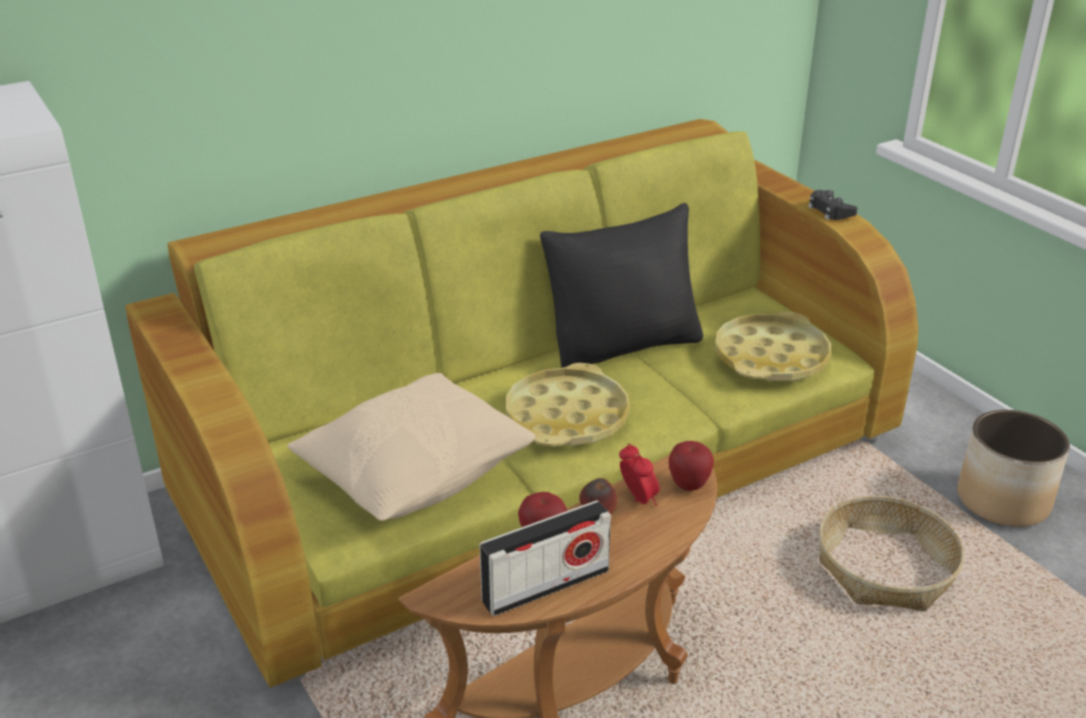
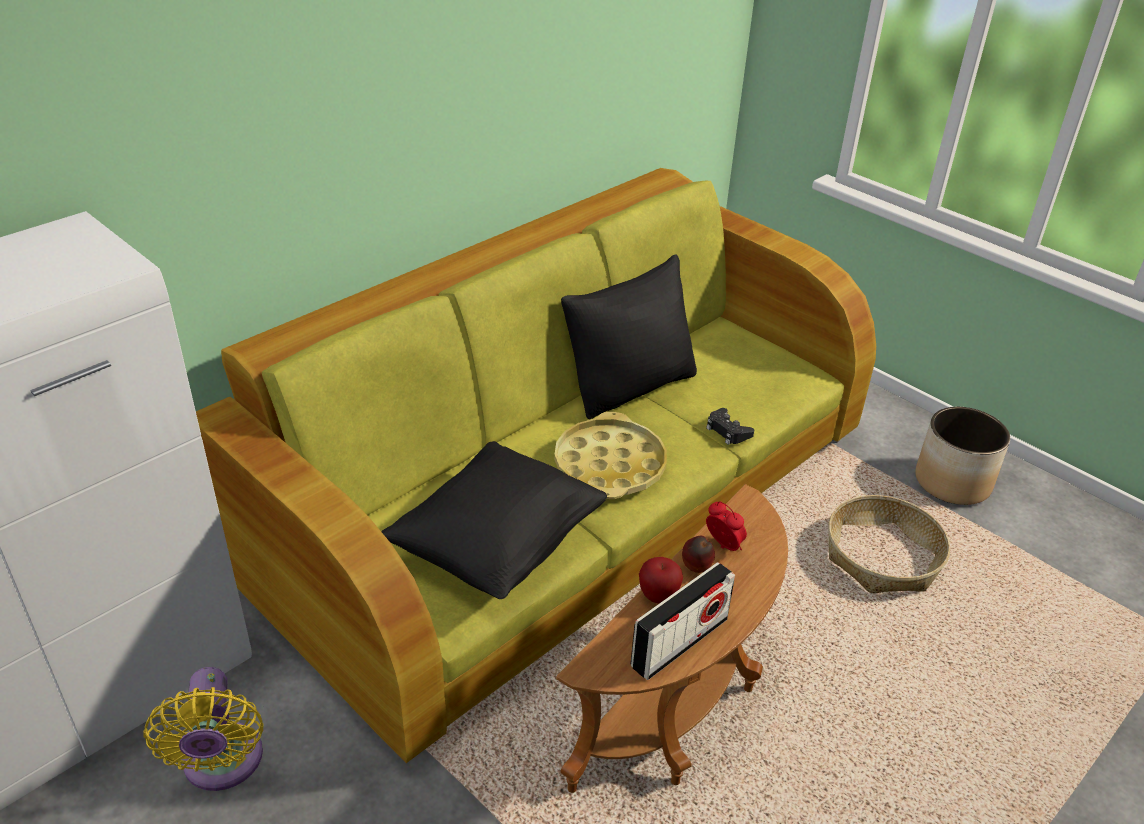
camera: 15 degrees left, 5 degrees up
beige pillow [287,373,535,521] -> black pillow [381,441,607,599]
apple [669,441,714,491] -> none
yellow tray [715,312,831,382] -> none
black game controller [808,190,858,220] -> black game controller moved to [706,408,754,445]
none -> yellow fan [143,667,264,791]

